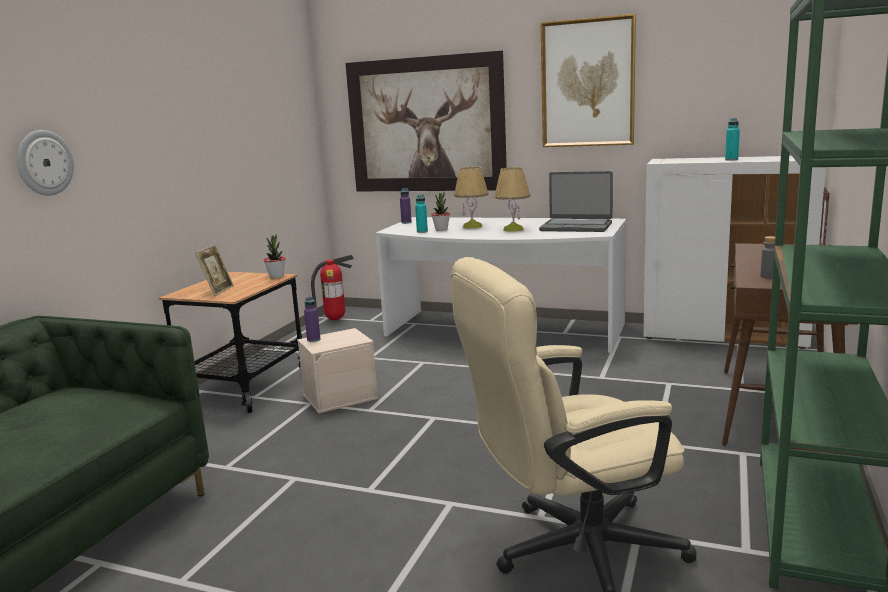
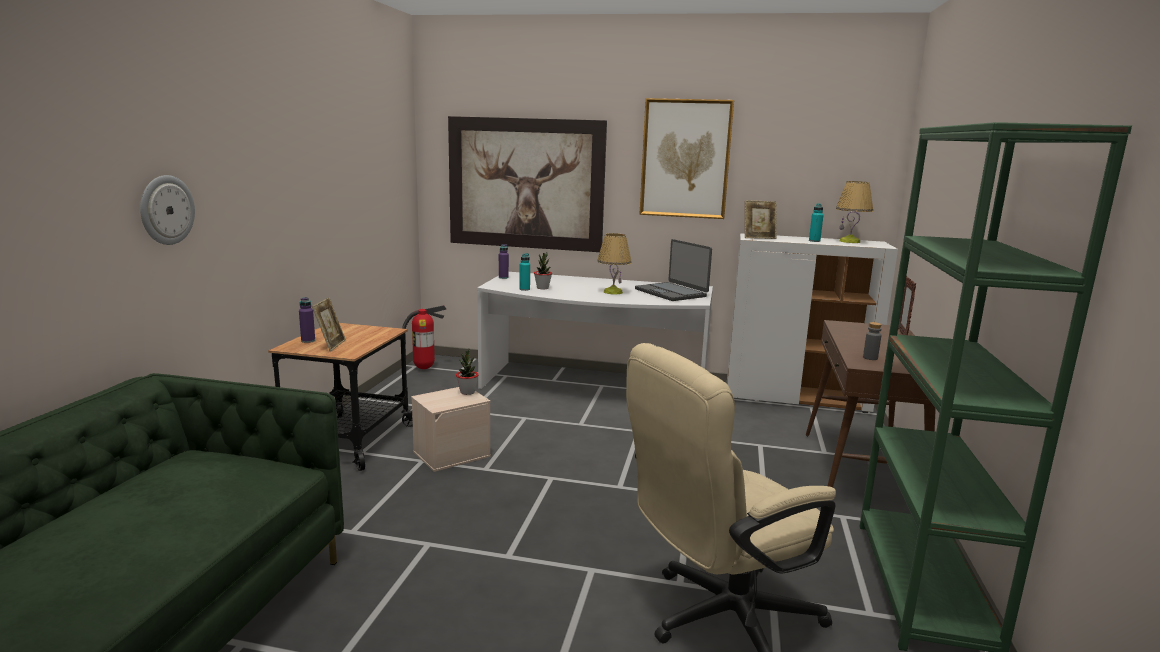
camera: 10 degrees left, 0 degrees up
potted plant [264,235,286,278] -> potted plant moved to [456,349,479,395]
purple bottle [304,297,321,342] -> purple bottle moved to [299,297,315,343]
table lamp [454,167,489,228] -> table lamp moved to [836,181,873,243]
laptop [539,171,613,232] -> laptop turned 45 degrees clockwise [635,239,712,301]
none -> picture frame [745,200,777,239]

